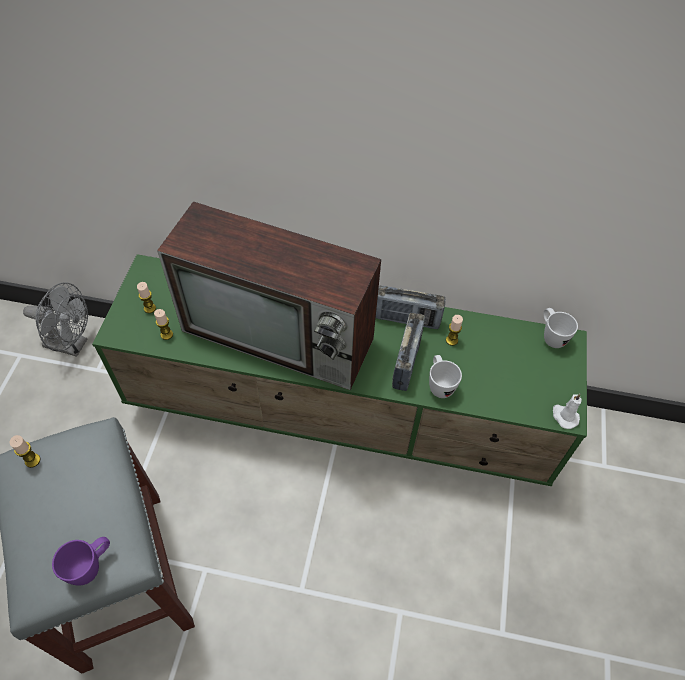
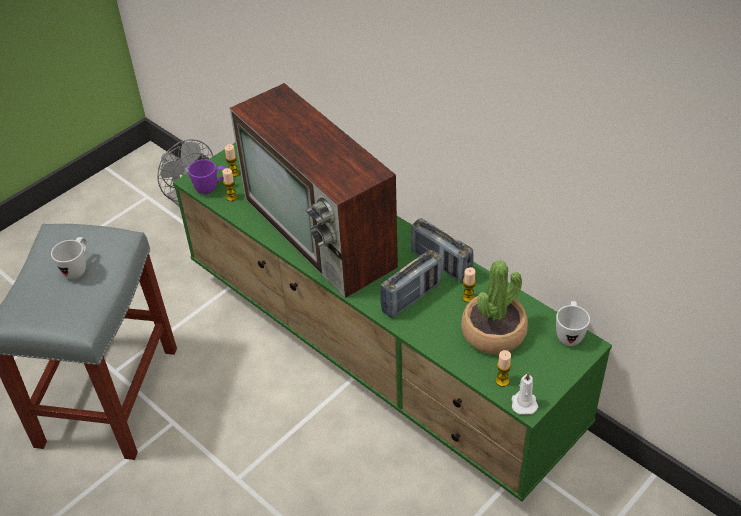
camera: 35 degrees right, 10 degrees down
candle [10,435,41,468] -> candle moved to [495,350,512,387]
purple mug [52,537,110,586] -> purple mug moved to [188,159,226,194]
white mug [429,355,462,398] -> white mug moved to [51,237,87,279]
none -> potted plant [461,260,528,354]

